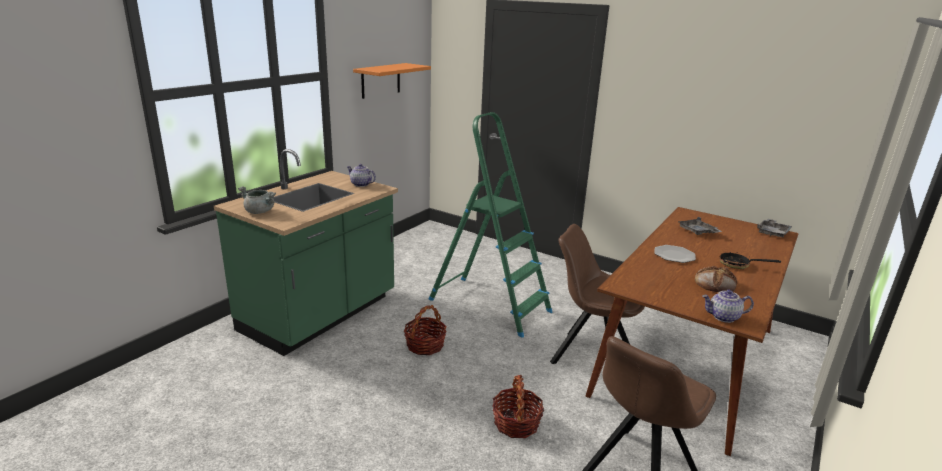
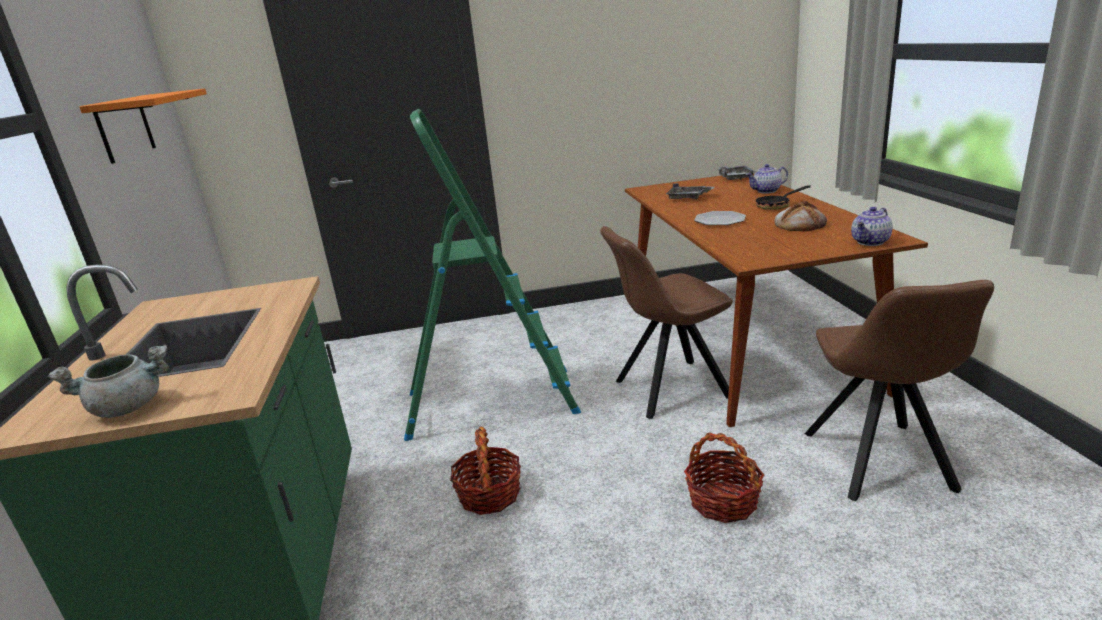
camera: 40 degrees left, 0 degrees up
teapot [347,164,376,187] -> teapot moved to [746,164,788,194]

